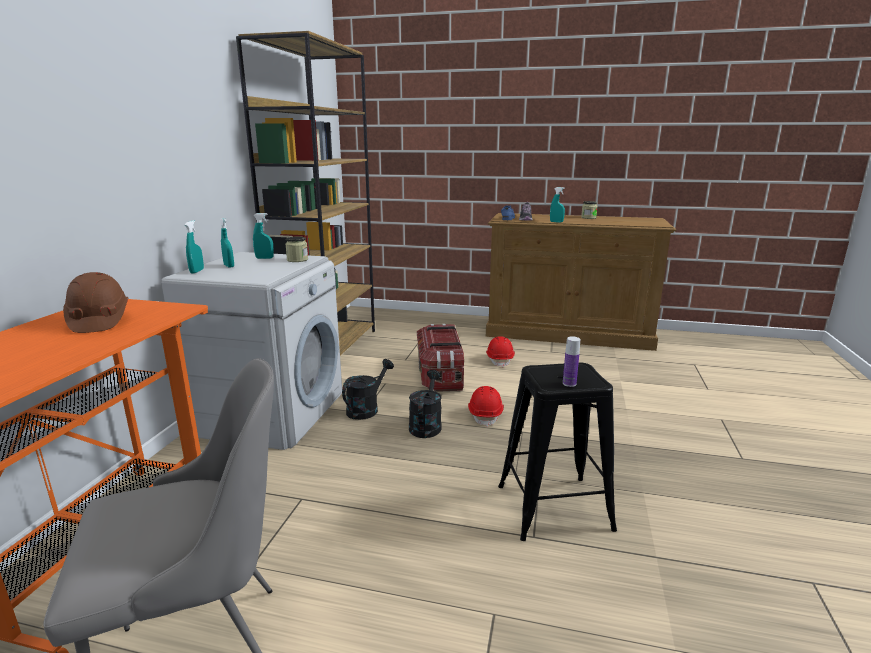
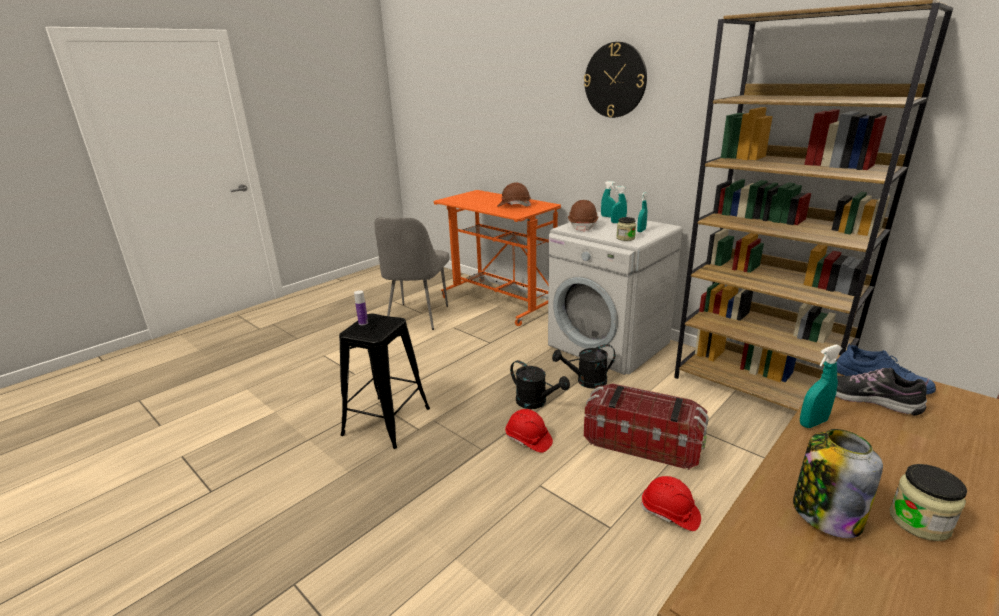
camera: 120 degrees right, 5 degrees up
black watering can [342,359,394,420] -> black watering can turned 105 degrees clockwise [552,344,615,389]
none -> brown hard hat [568,200,599,232]
none -> wall clock [584,42,647,118]
none -> jar [793,429,883,538]

